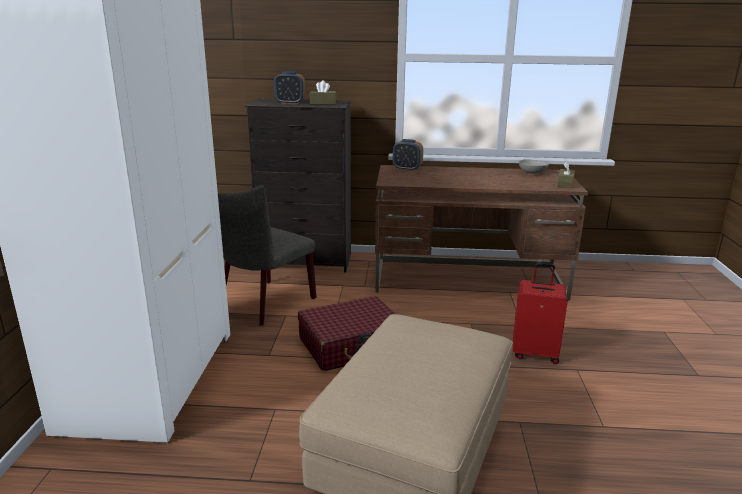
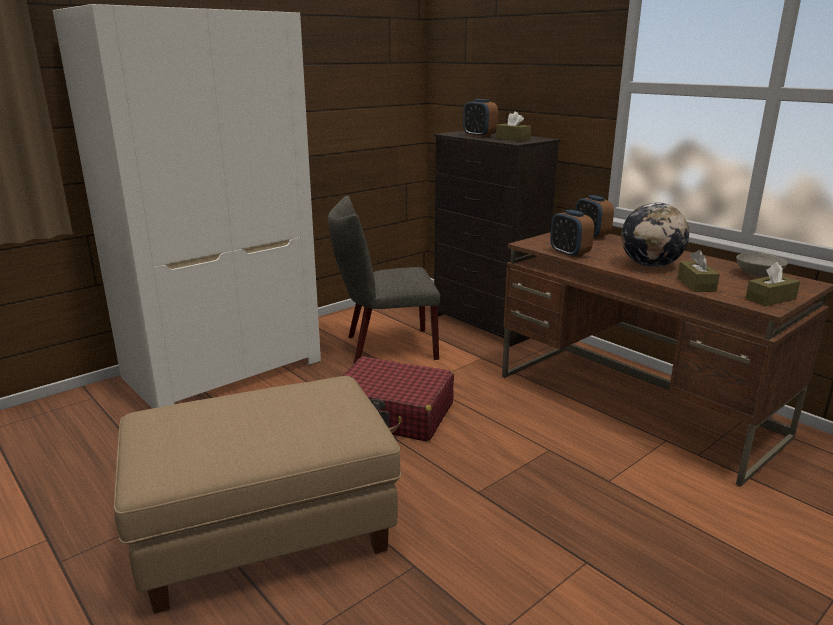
camera: 45 degrees right, 0 degrees up
red suitcase [513,263,568,364] -> none
none -> alarm clock [550,209,594,258]
none -> globe [621,203,689,267]
none -> brown tissue box [678,250,720,292]

